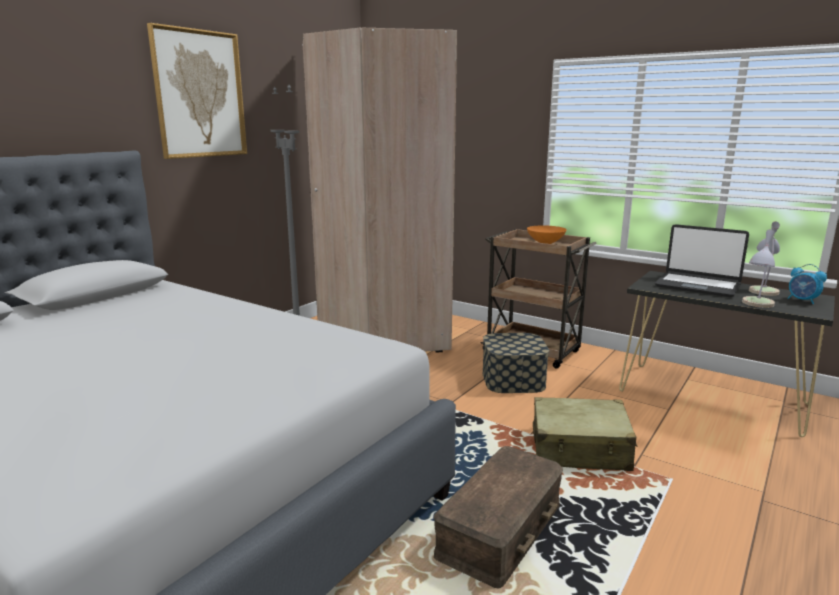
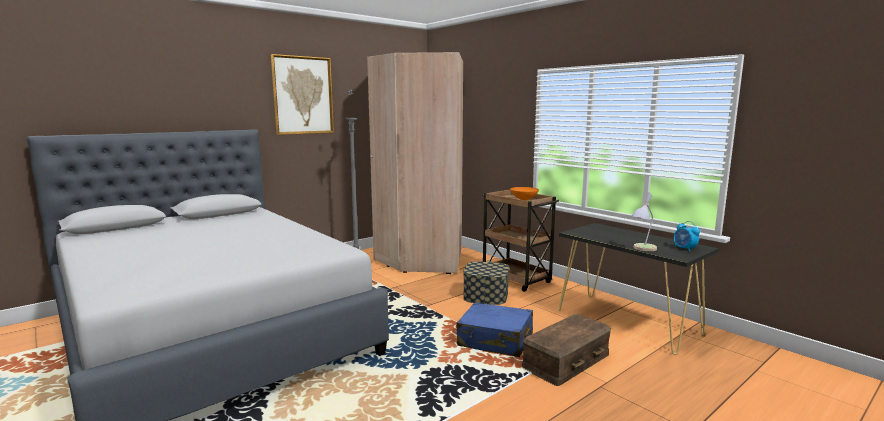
camera: 15 degrees right, 5 degrees down
brown storage box [434,446,563,589] -> brown storage box moved to [522,314,611,386]
beige suitcase [533,397,637,471] -> blue suitcase [456,302,533,357]
laptop [655,224,749,297] -> none
table lamp [749,221,780,296] -> none

